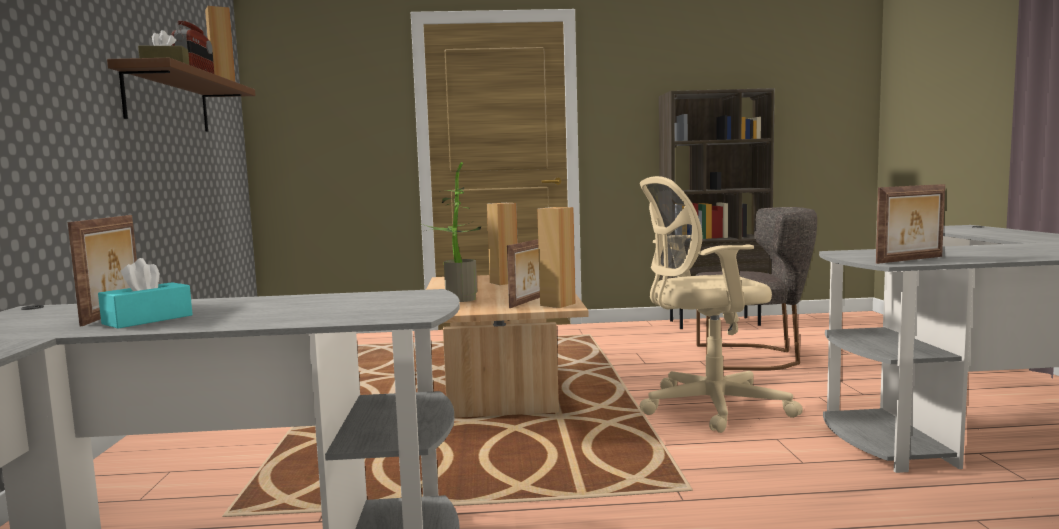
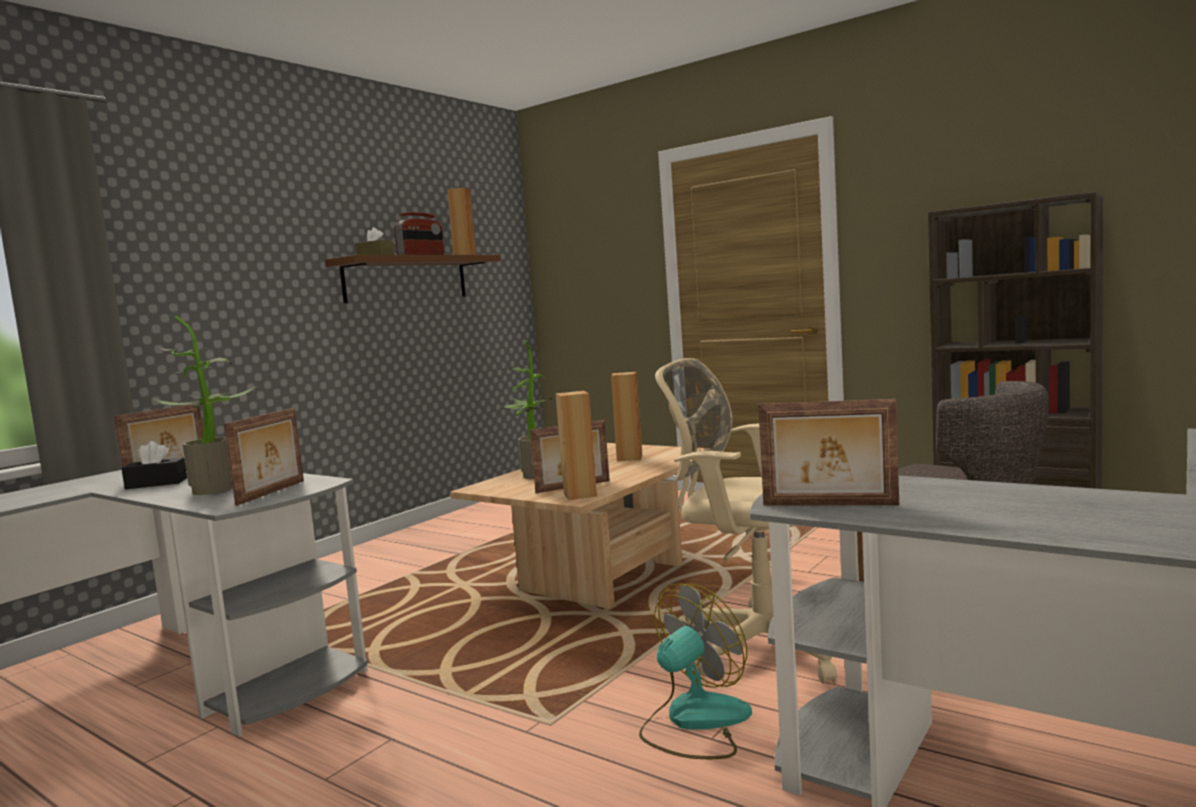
camera: 40 degrees right, 0 degrees up
turquoise tissue box [98,258,193,329] -> black tissue box [121,441,187,490]
none -> potted plant [152,315,257,495]
none -> picture frame [224,408,304,506]
none -> fan [639,583,752,759]

